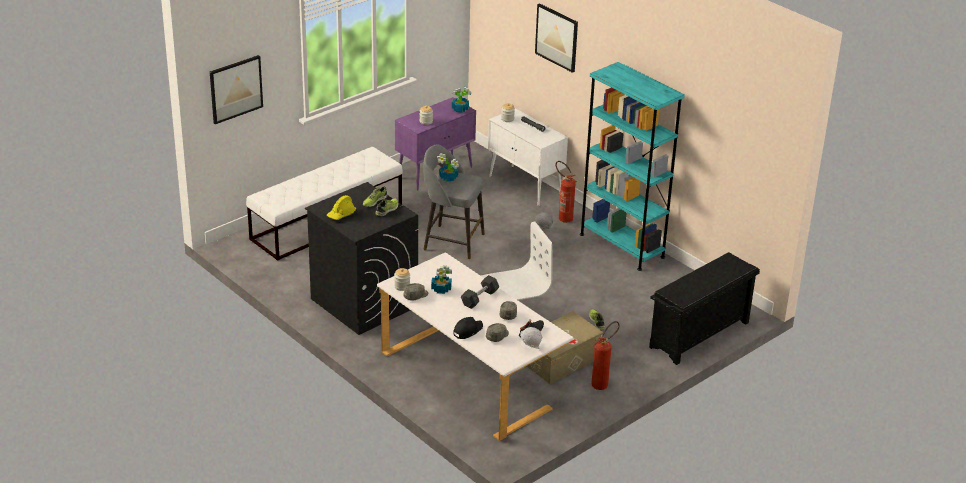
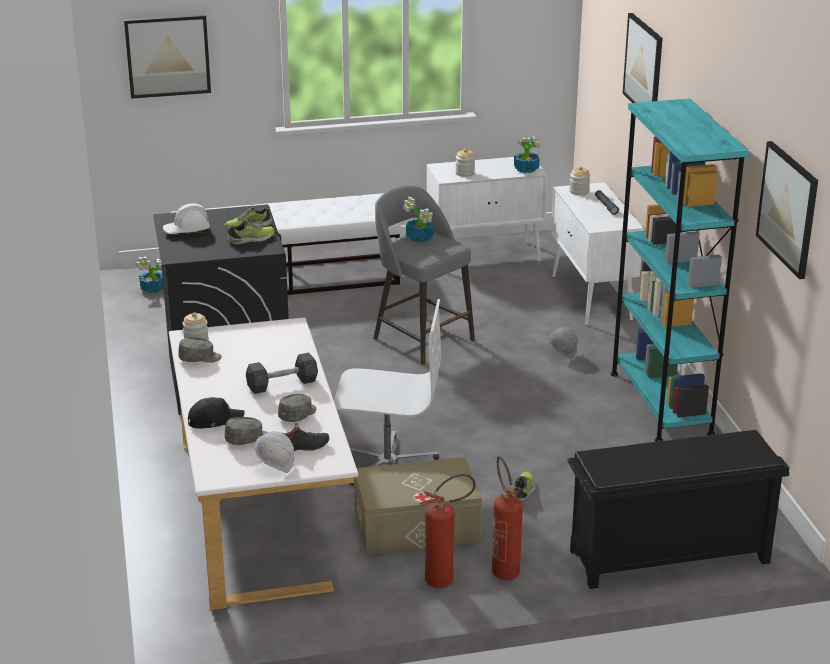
camera: 30 degrees right, 5 degrees down
yellow hard hat [327,195,356,220] -> white hard hat [163,203,210,234]
purple cabinet [395,97,476,191] -> white cabinet [427,157,547,262]
potted plant [431,265,452,294] -> potted plant moved to [136,257,163,293]
fire extinguisher [555,161,576,223] -> fire extinguisher moved to [492,456,523,580]
none -> picture [756,141,818,279]

